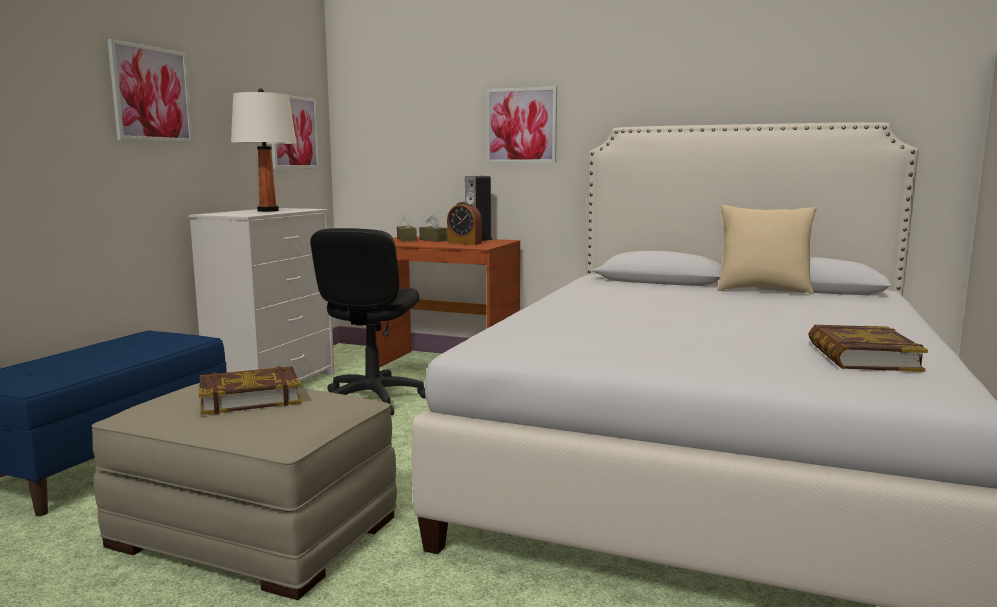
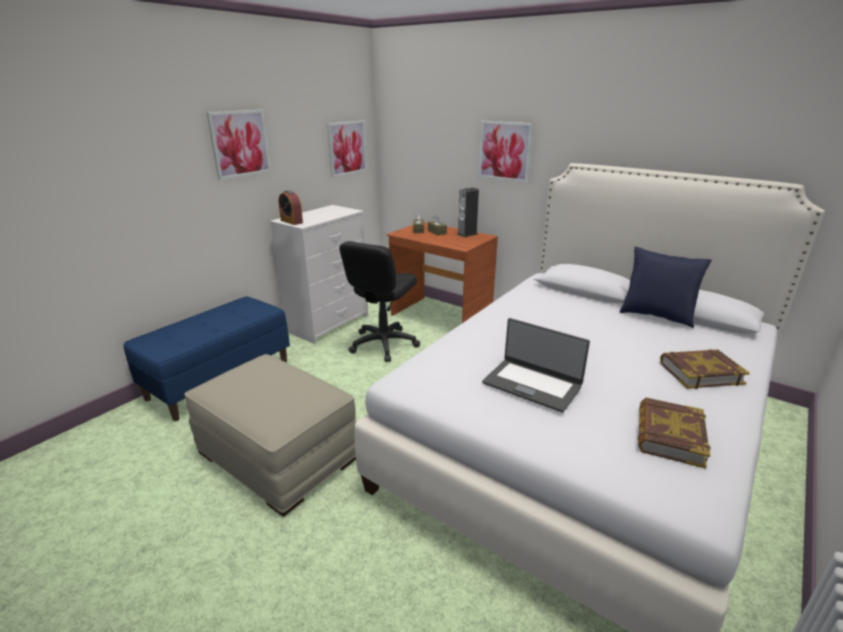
camera: 15 degrees right, 15 degrees up
book [198,366,302,415] -> book moved to [660,349,750,389]
white table lamp [231,88,296,212] -> none
alarm clock [447,202,482,245] -> alarm clock moved to [279,190,303,225]
beige pillow [717,205,817,294] -> blue pillow [620,247,712,328]
none -> laptop [482,318,590,413]

